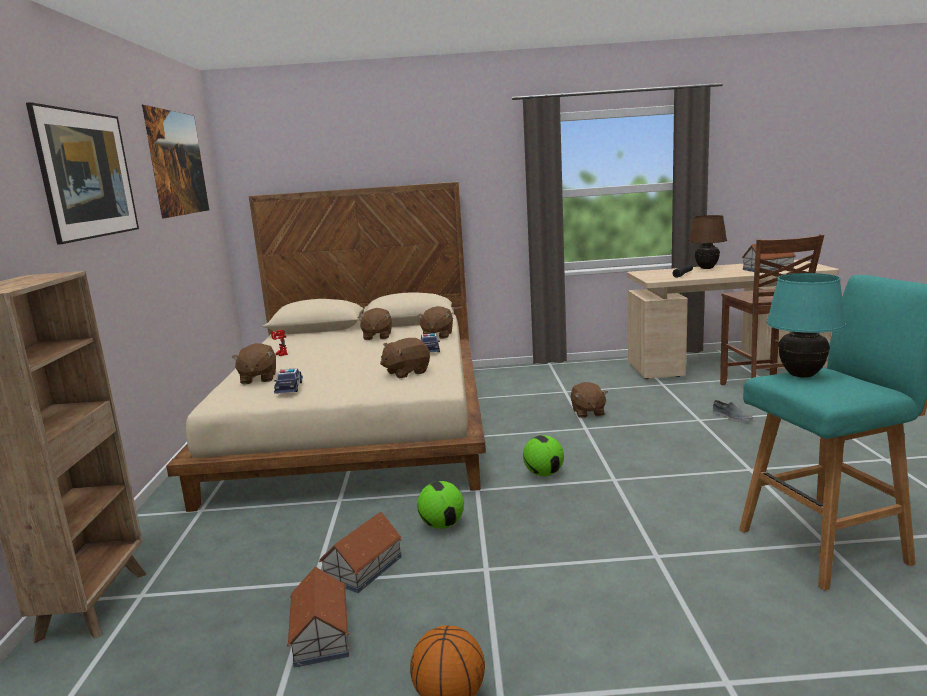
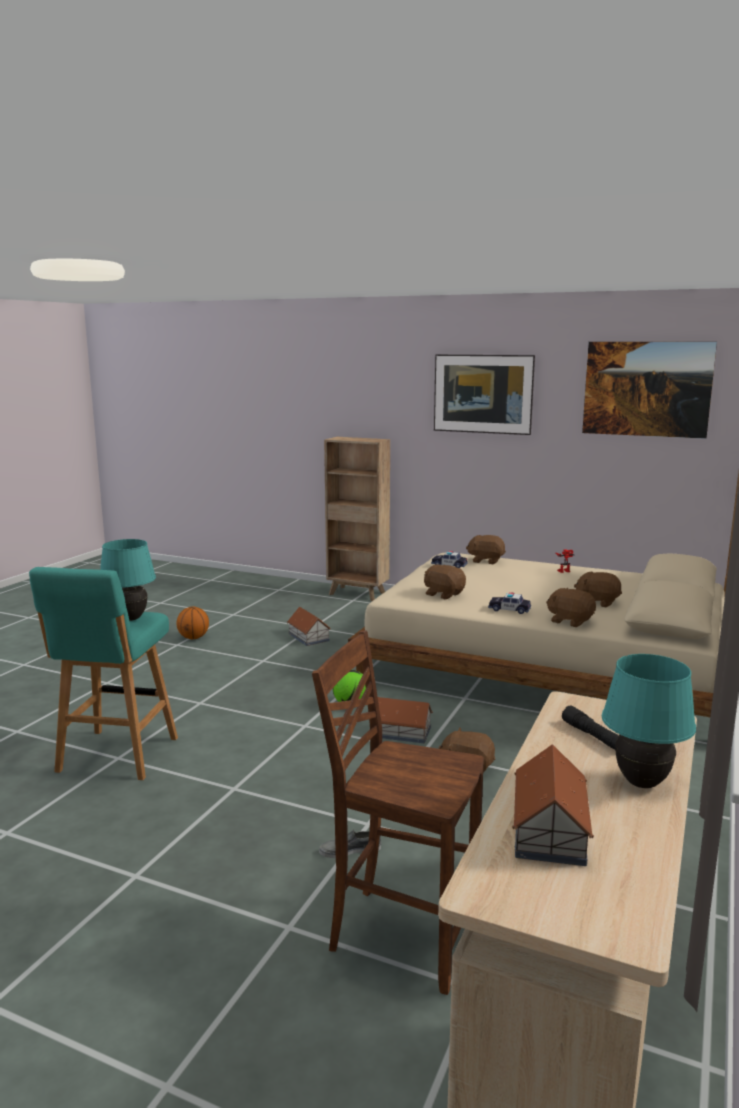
camera: 115 degrees right, 0 degrees up
toy house [287,567,350,668] -> toy house moved to [378,697,433,743]
brown plush toy [380,338,430,379] -> brown plush toy turned 45 degrees counterclockwise [424,564,466,599]
football [417,481,464,529] -> none
brown table lamp [688,215,727,269] -> turquoise table lamp [602,654,696,788]

